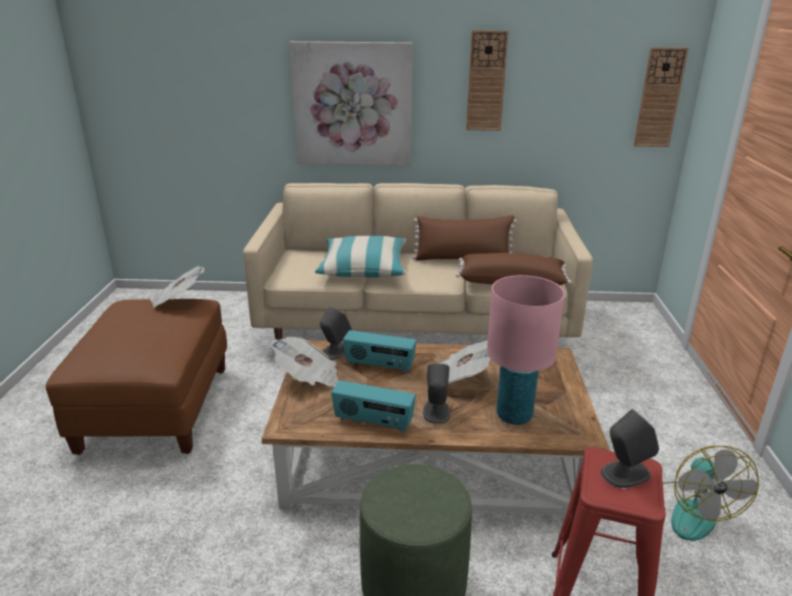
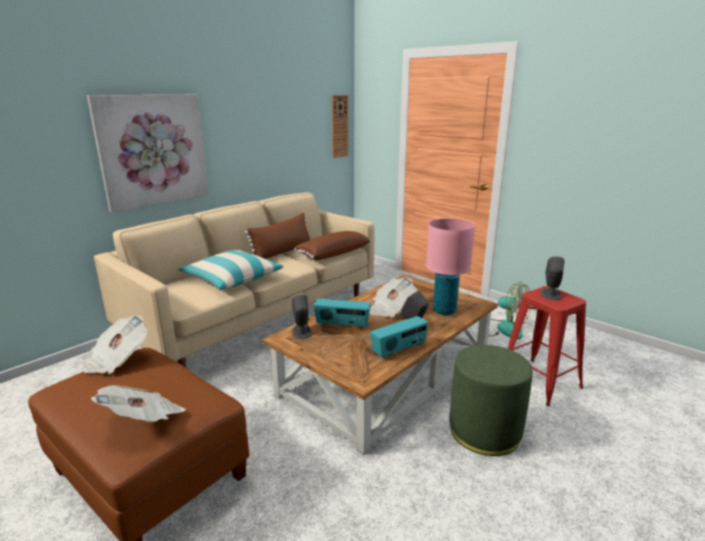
camera: 50 degrees left, 5 degrees down
newspaper [271,337,339,387] -> newspaper moved to [91,385,186,422]
radio [343,330,417,373] -> radio turned 45 degrees clockwise [314,299,371,329]
wall clock [466,30,509,131] -> none

